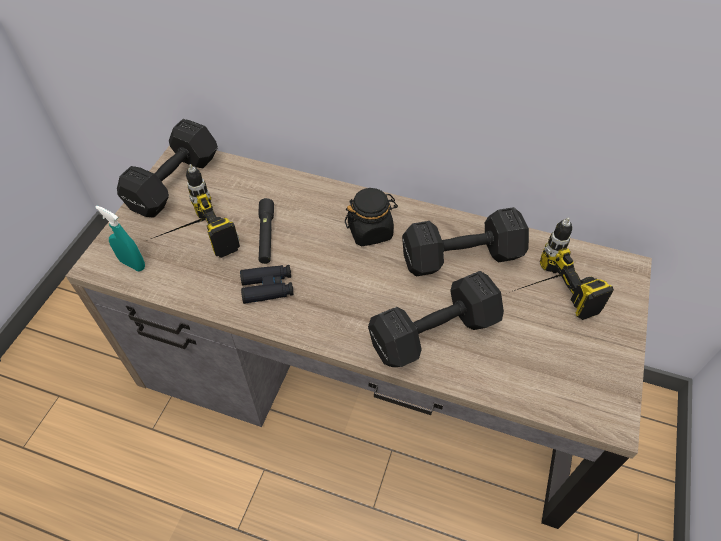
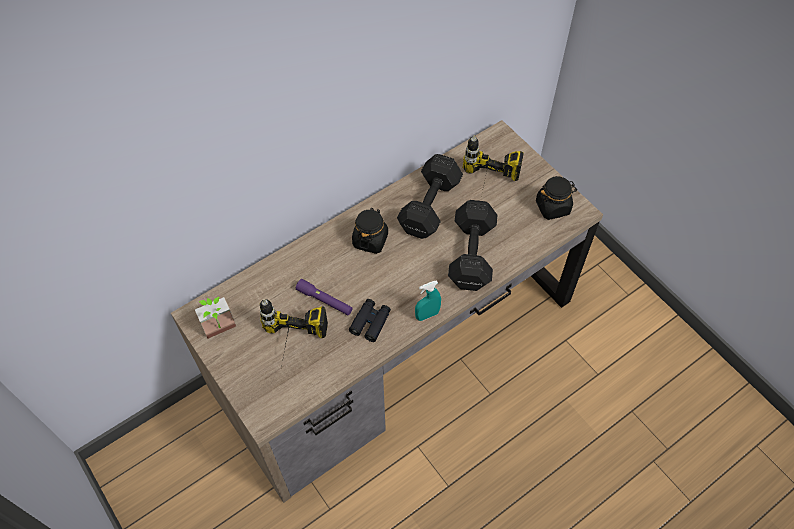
camera: 55 degrees left, 5 degrees up
turquoise spray bottle [95,206,145,271] -> turquoise spray bottle moved to [415,280,441,321]
black dumbbell [117,119,218,218] -> potted plant [195,297,236,339]
black flashlight [259,198,274,264] -> purple flashlight [296,279,352,315]
none -> black jar [536,176,577,220]

